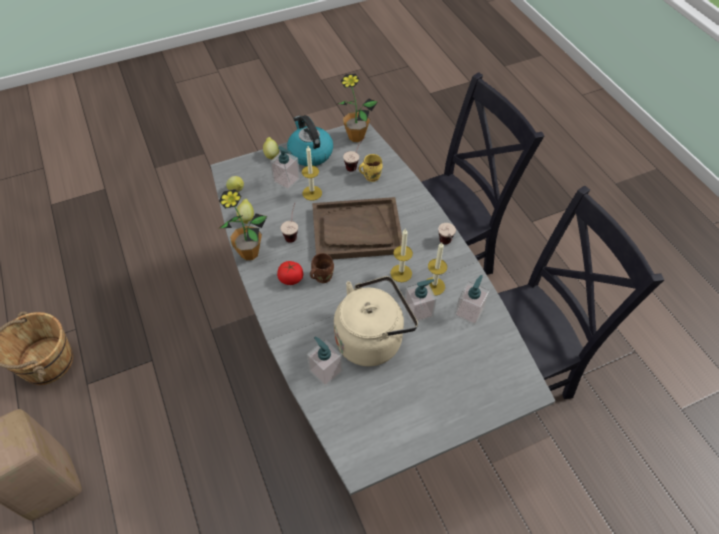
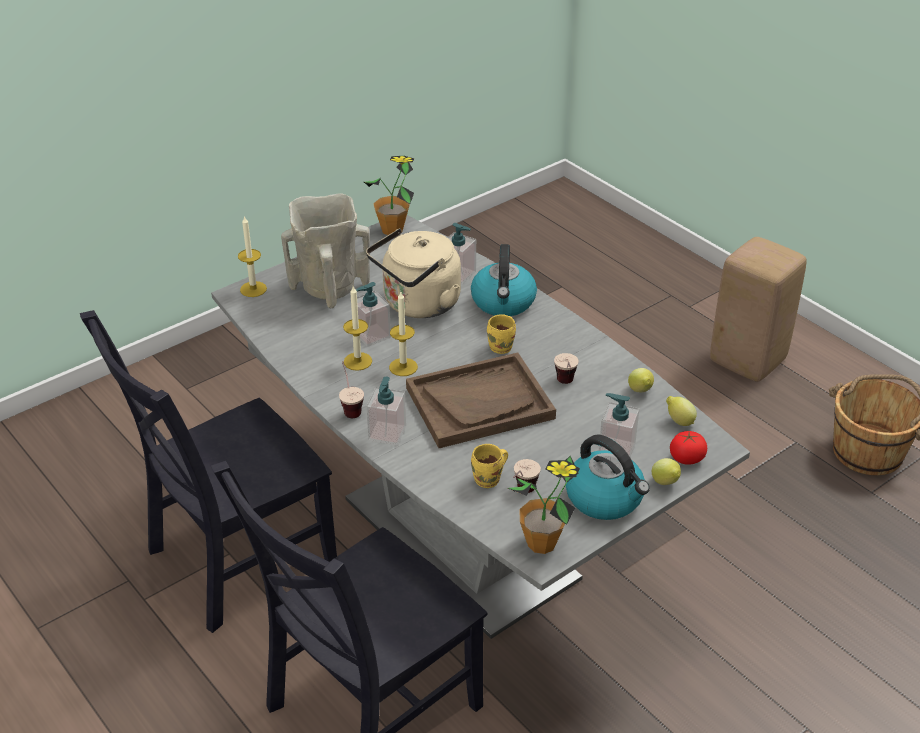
camera: 165 degrees right, 15 degrees down
potted plant [218,189,267,260] -> potted plant moved to [364,156,414,235]
tomato [277,261,303,285] -> tomato moved to [670,431,707,465]
candle [302,146,322,201] -> candle moved to [238,215,267,297]
brown mug [310,253,334,283] -> yellow mug [487,314,516,354]
soap dispenser [455,275,490,325] -> soap dispenser moved to [367,376,406,445]
none -> beige vase [281,193,370,308]
none -> kettle [471,244,537,316]

